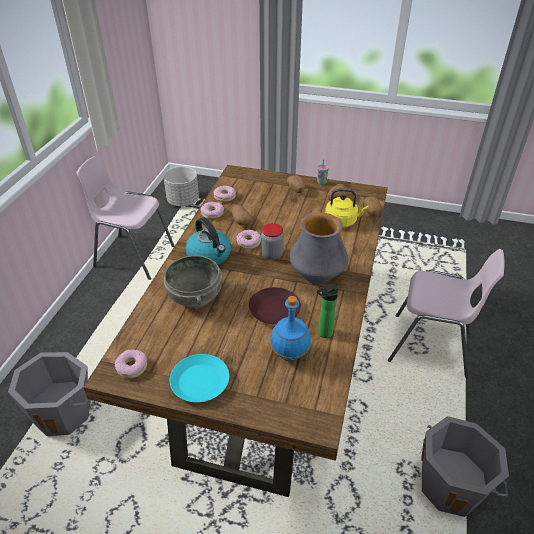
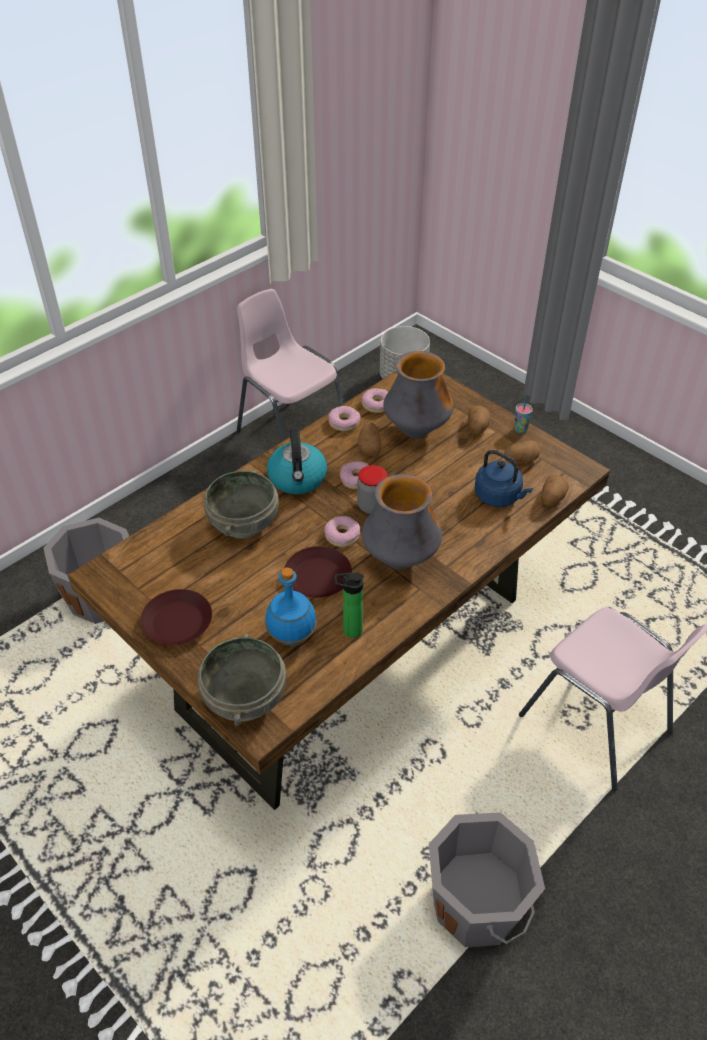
camera: 30 degrees right, 5 degrees up
donut [115,349,147,378] -> donut moved to [324,516,360,547]
turquoise plate [170,354,229,402] -> brown plate [140,589,212,645]
yellow kettle [325,188,369,228] -> blue kettle [475,450,533,507]
none -> grey bowl [198,633,286,726]
none -> vase [383,351,453,438]

